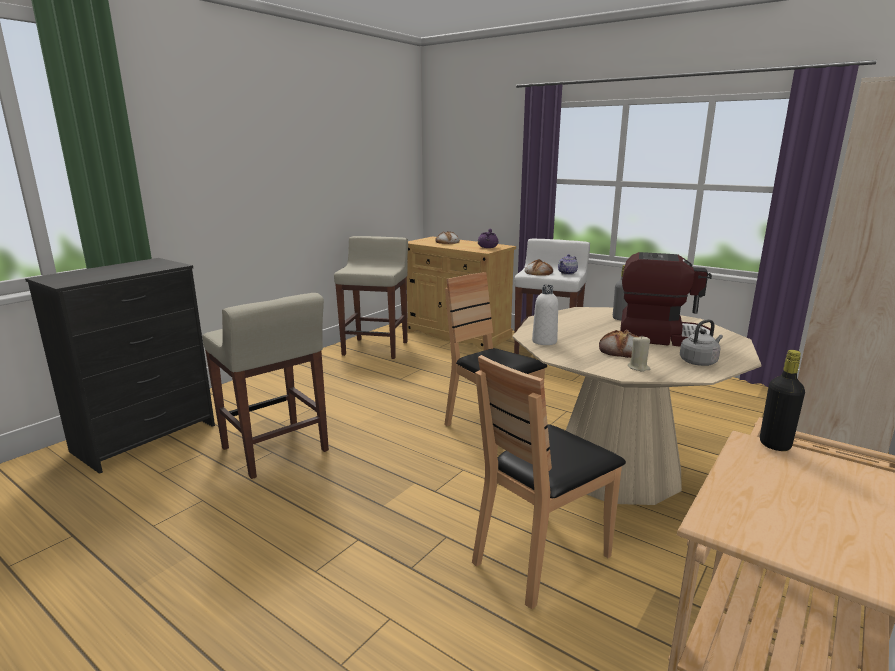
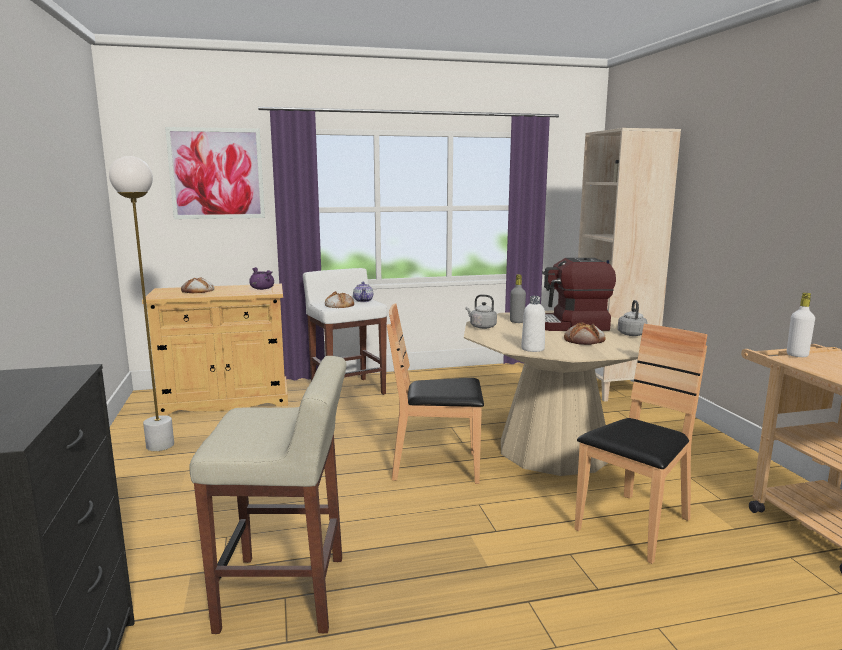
camera: 50 degrees left, 5 degrees down
beige stool [334,236,408,359] -> white floor lamp [109,156,174,451]
brown chair [472,355,626,609] -> brown chair turned 135 degrees counterclockwise [574,324,708,564]
coffee machine [620,252,714,347] -> coffee machine turned 150 degrees counterclockwise [542,258,616,331]
beige candle [628,335,650,372] -> none
black bottle [760,350,805,451] -> white bottle [787,293,815,357]
none -> picture [165,127,265,219]
none -> grey kettle [466,294,497,329]

